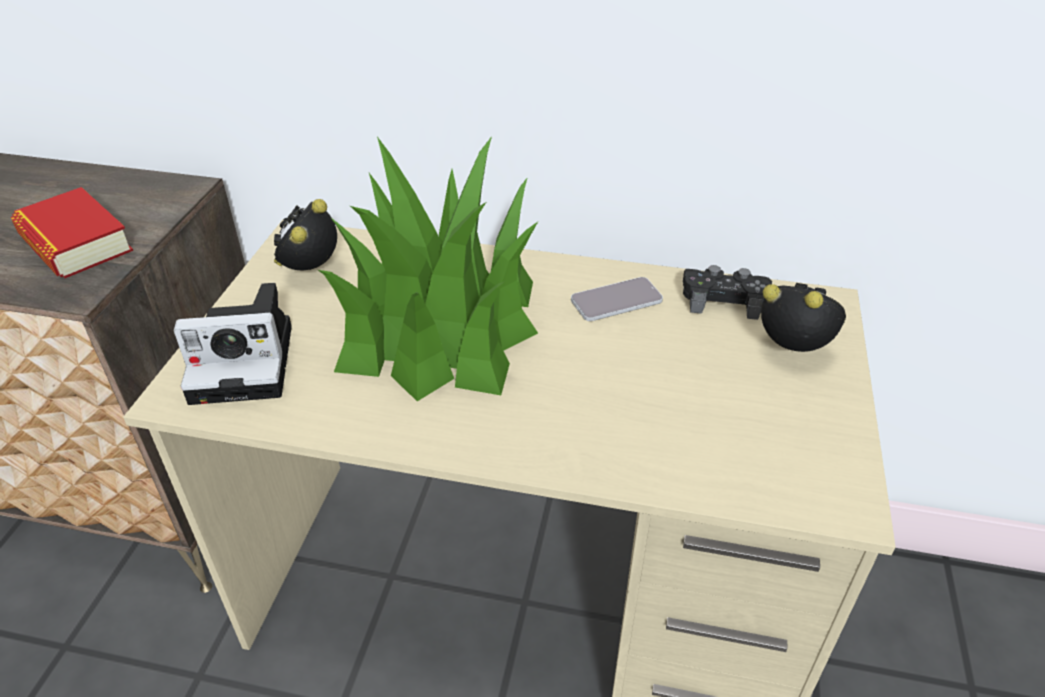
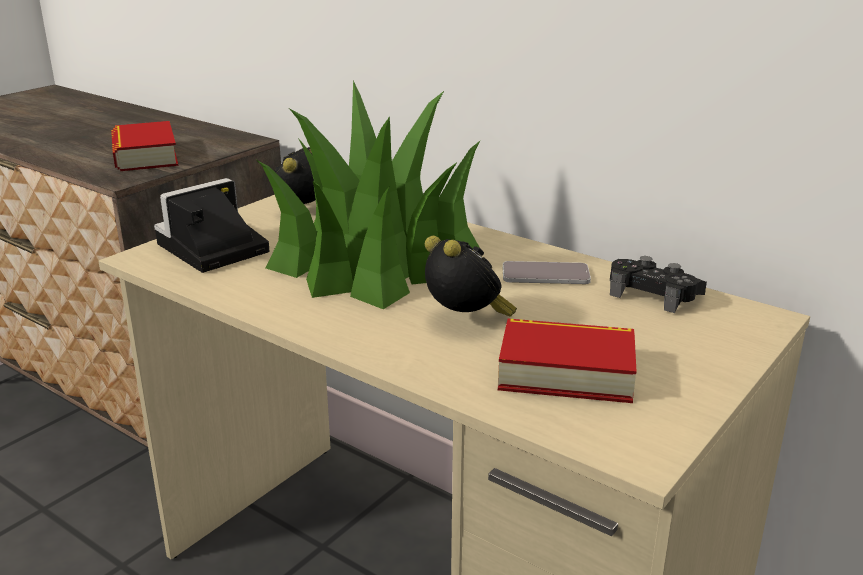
camera: 25 degrees right, 15 degrees down
camera [174,283,292,405] -> camera turned 120 degrees clockwise [154,178,270,273]
alarm clock [761,283,846,352] -> alarm clock moved to [425,236,517,317]
none -> book [498,319,637,403]

